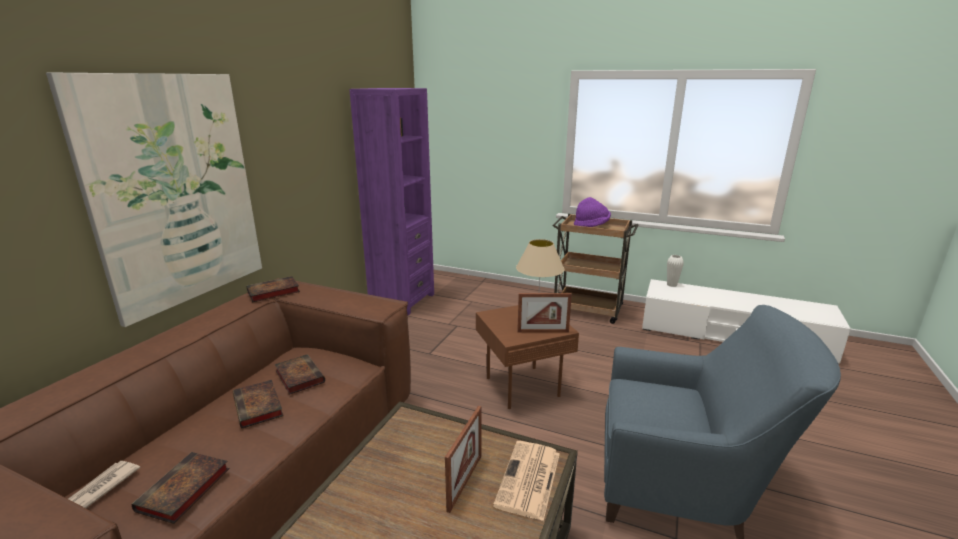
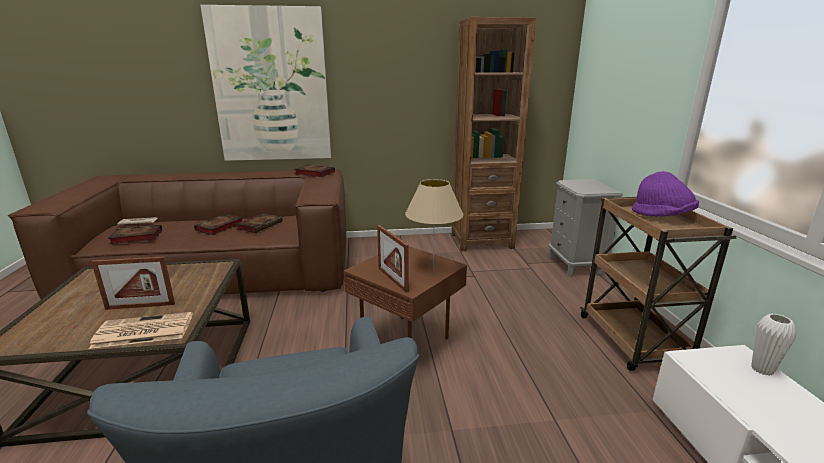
camera: 60 degrees right, 0 degrees up
purple bookcase [349,88,434,315] -> brown bookcase [452,17,536,251]
none -> grey nightstand [548,179,623,277]

